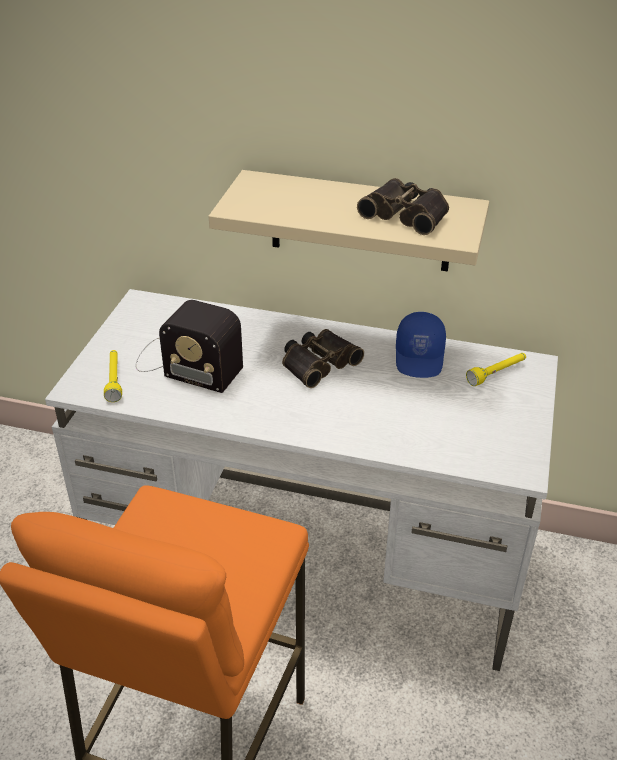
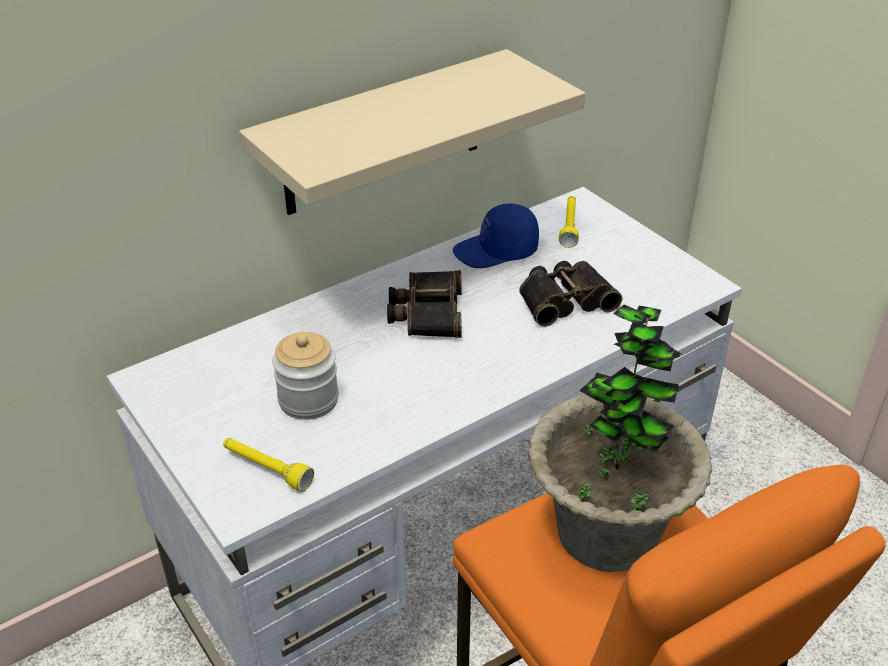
camera: 50 degrees left, 0 degrees up
radio [136,300,243,393] -> jar [272,332,339,420]
binoculars [357,178,449,235] -> binoculars moved to [519,261,623,327]
blue cap [396,312,446,378] -> blue cap turned 120 degrees clockwise [453,204,539,268]
none -> potted plant [528,304,712,572]

